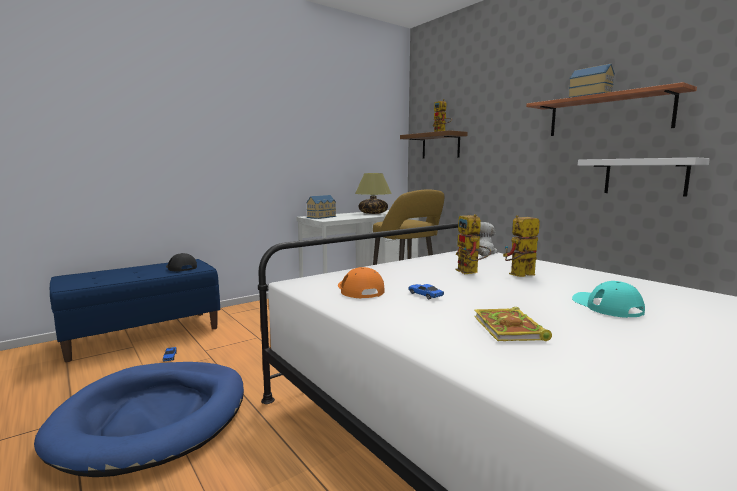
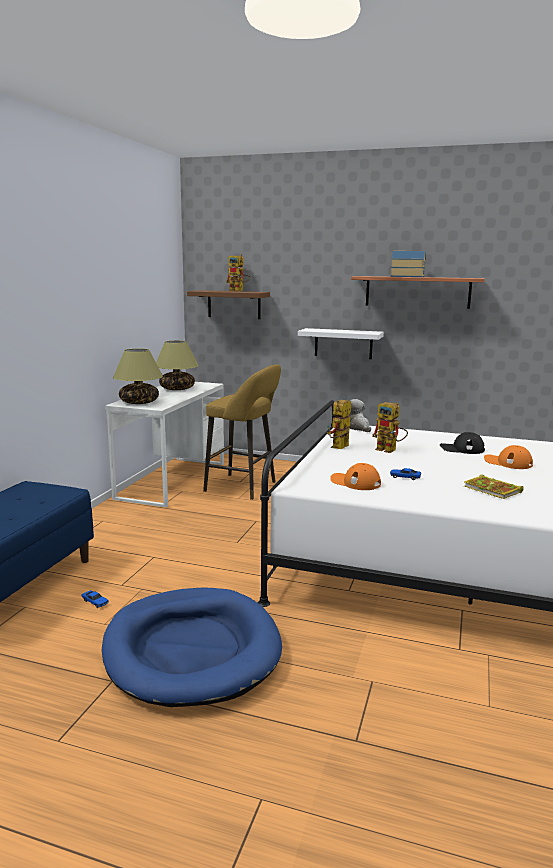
camera: 35 degrees left, 5 degrees up
black cap [166,253,197,271] -> black cap moved to [440,432,485,454]
toy house [306,195,336,219] -> table lamp [113,348,163,404]
toy robot [503,215,540,277] -> toy robot moved to [327,400,351,449]
turquoise cap [572,281,645,318] -> orange cap [484,445,533,469]
white shelf [578,157,710,197] -> white shelf moved to [298,328,384,359]

